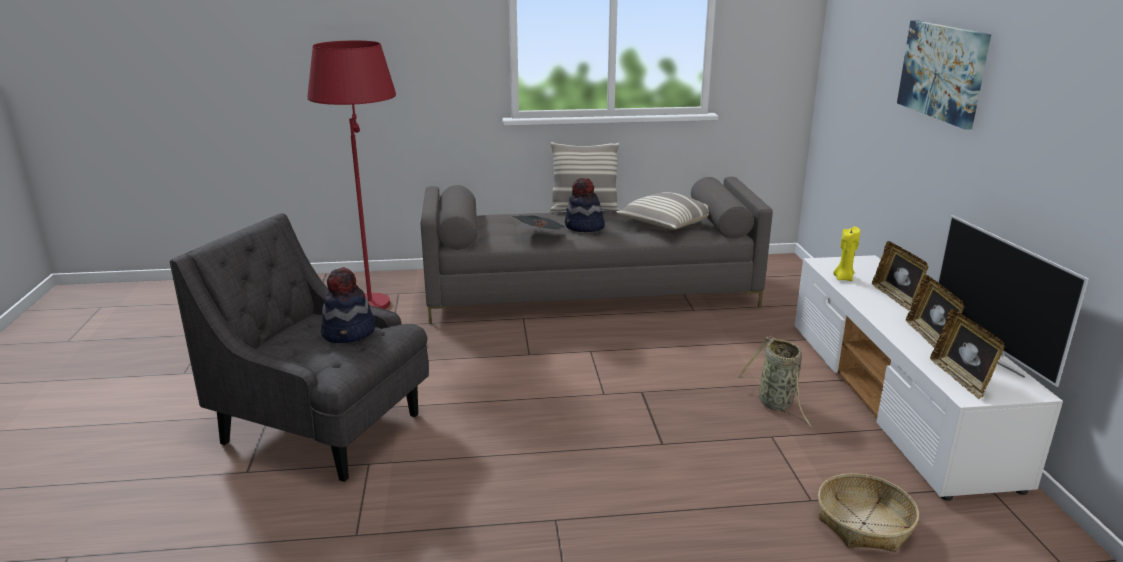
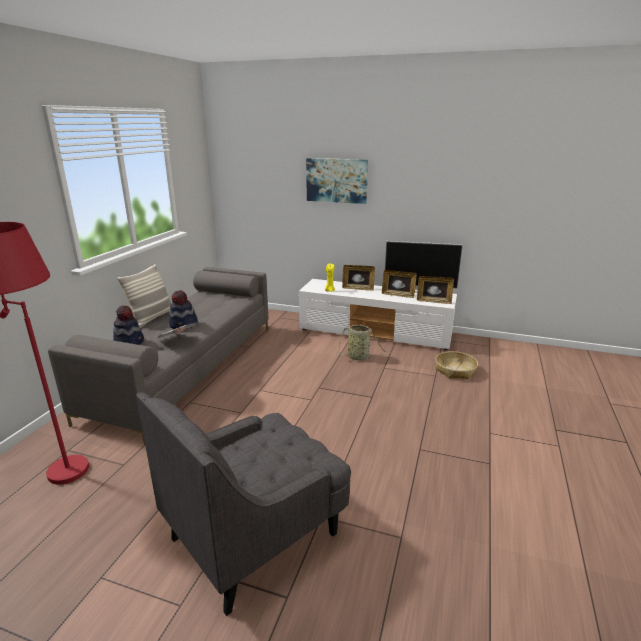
camera: 65 degrees left, 0 degrees up
hat [321,267,375,343] -> hat moved to [113,305,144,345]
pillow [616,192,709,230] -> none

